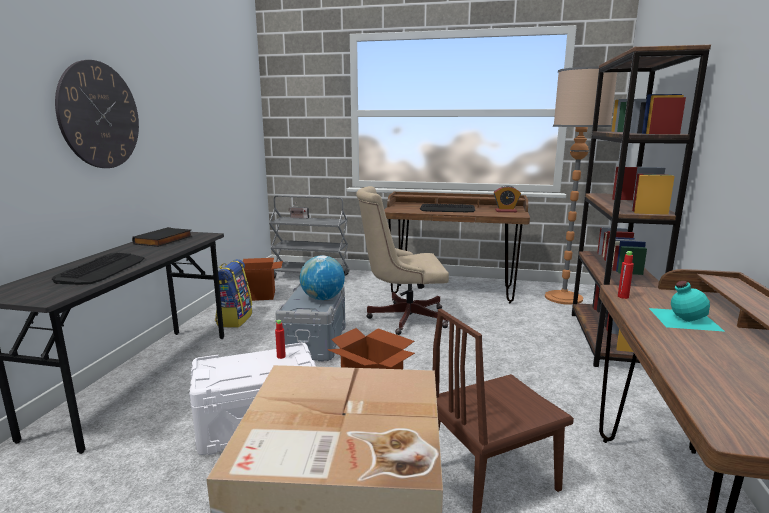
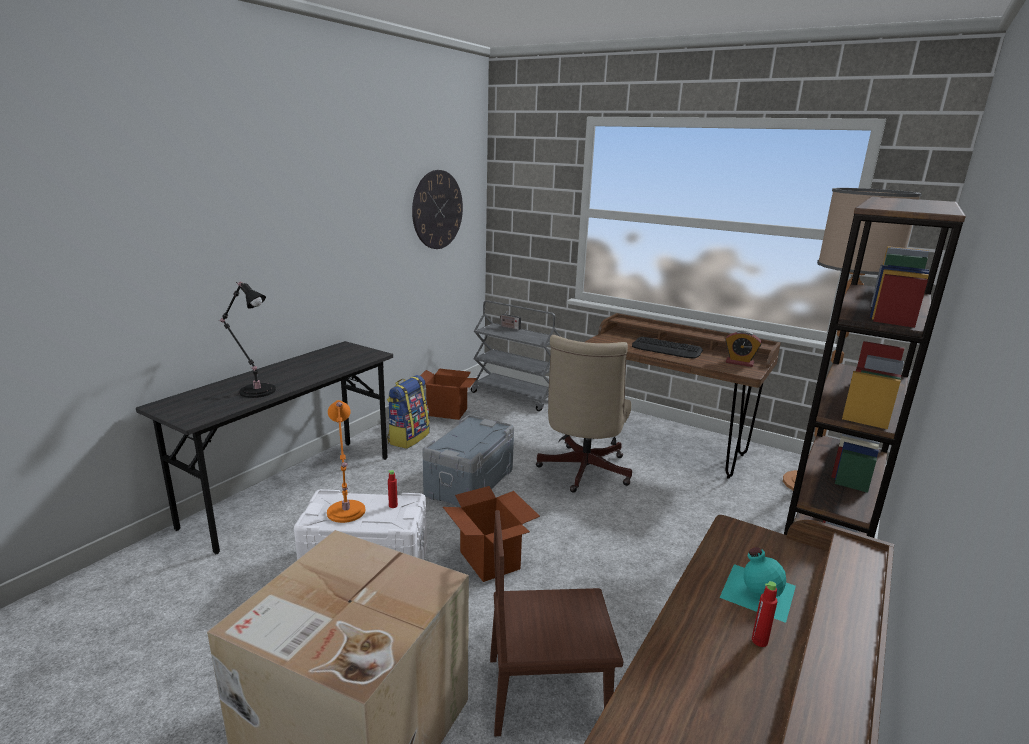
camera: 20 degrees right, 5 degrees up
keyboard [52,253,144,285] -> black table lamp [218,282,276,398]
wall clock [55,60,139,168] -> wall clock moved to [412,170,463,249]
black book [132,227,192,247] -> none
globe [300,255,345,300] -> none
beige office chair [356,186,449,335] -> beige office chair turned 90 degrees counterclockwise [536,335,632,493]
red bottle [618,251,634,299] -> red bottle moved to [752,581,778,647]
none -> orange table lamp [327,400,365,523]

